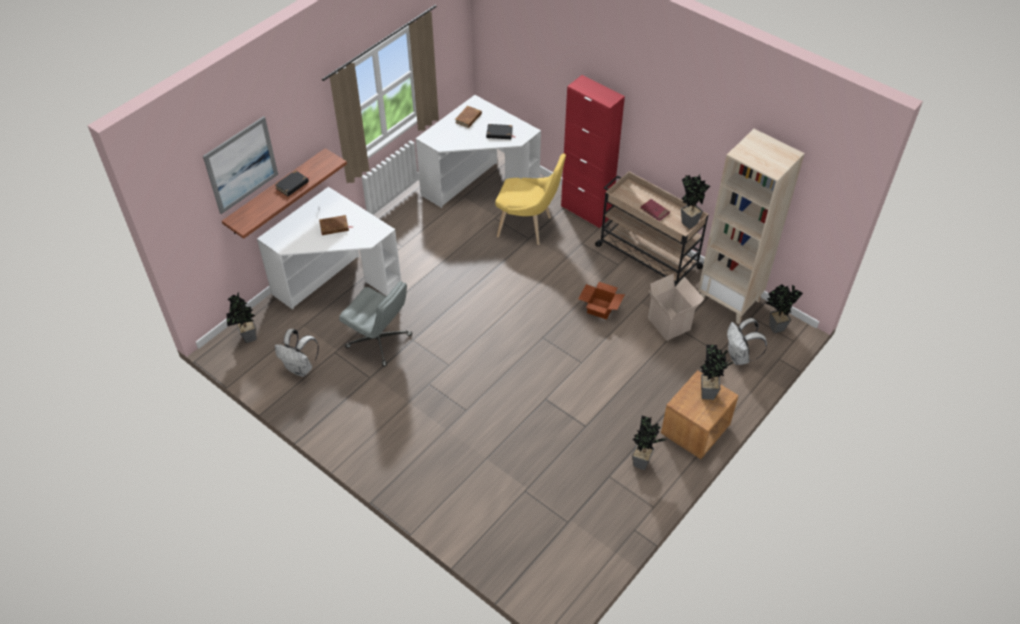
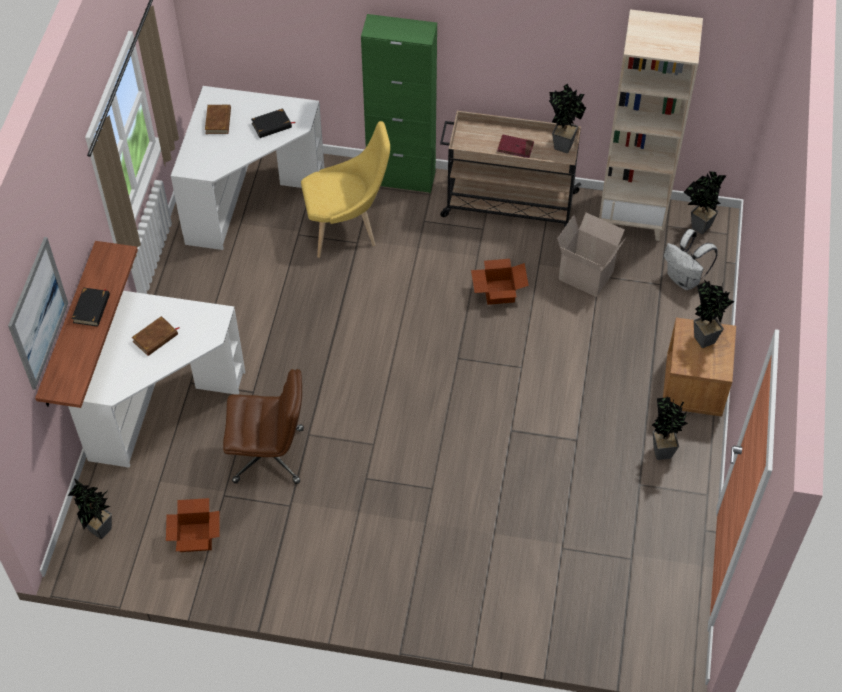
camera: 30 degrees left, 5 degrees up
white backpack [275,329,319,377] -> cardboard box [166,498,220,552]
grey office chair [339,281,412,367] -> brown office chair [223,369,304,484]
red cabinet [561,75,625,228] -> green cabinet [361,14,437,193]

